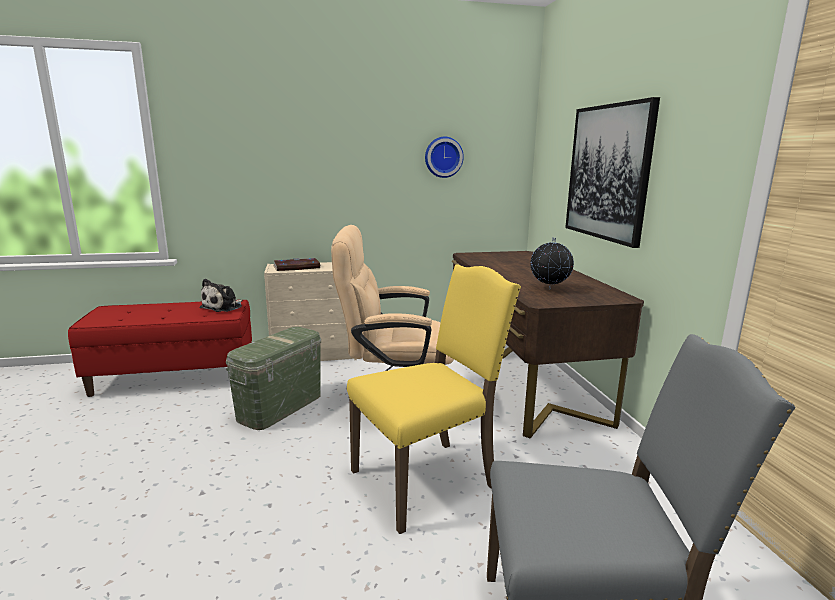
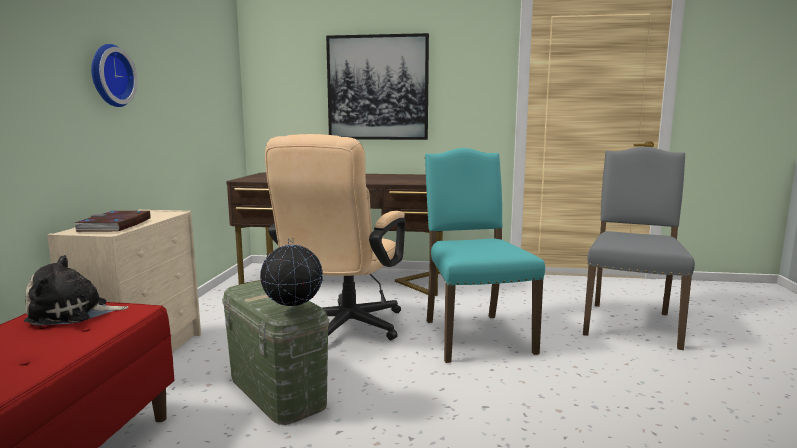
camera: 70 degrees left, 5 degrees down
plush toy [200,279,243,312] -> plush toy turned 120 degrees clockwise [24,255,128,325]
yellow chair [347,265,521,534] -> turquoise chair [425,148,545,363]
wall clock [425,137,464,178] -> wall clock moved to [91,44,138,107]
globe [530,237,574,289] -> globe moved to [260,238,323,313]

